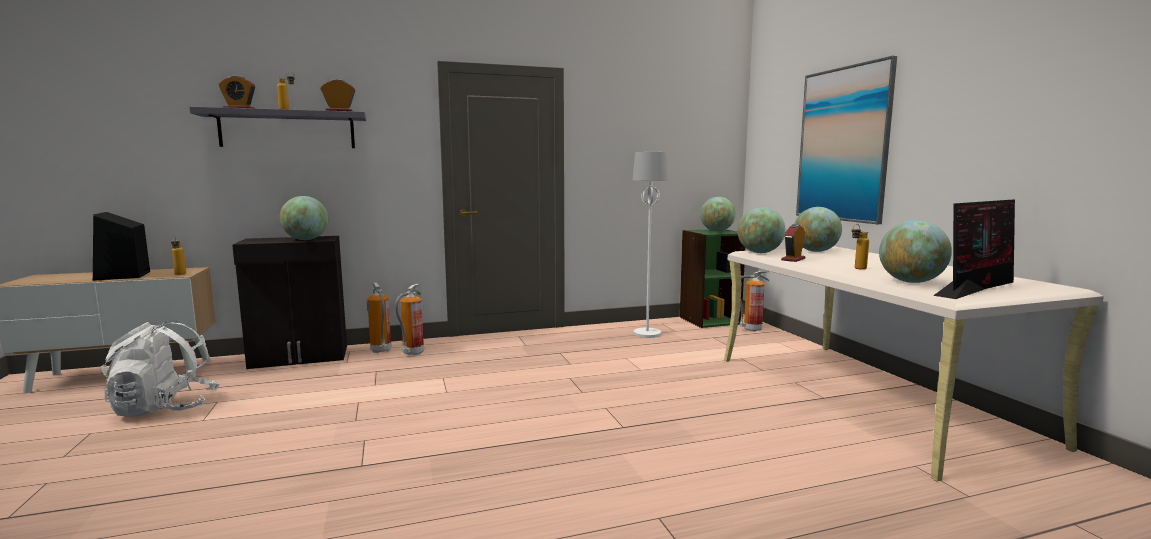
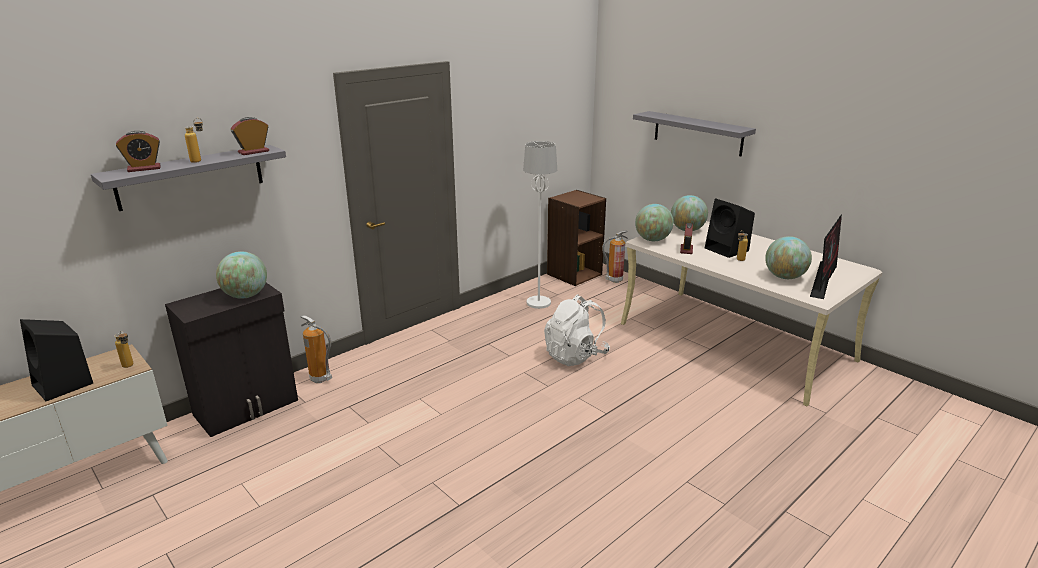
camera: 25 degrees left, 15 degrees up
white backpack [101,320,219,417] -> white backpack moved to [544,294,610,366]
fire extinguisher [395,284,424,356] -> none
green bookcase [680,229,745,328] -> brown bookcase [547,190,606,286]
globe [700,197,736,231] -> none
picture [796,55,897,224] -> grey shelf [633,111,756,157]
none -> black speaker [705,198,755,258]

